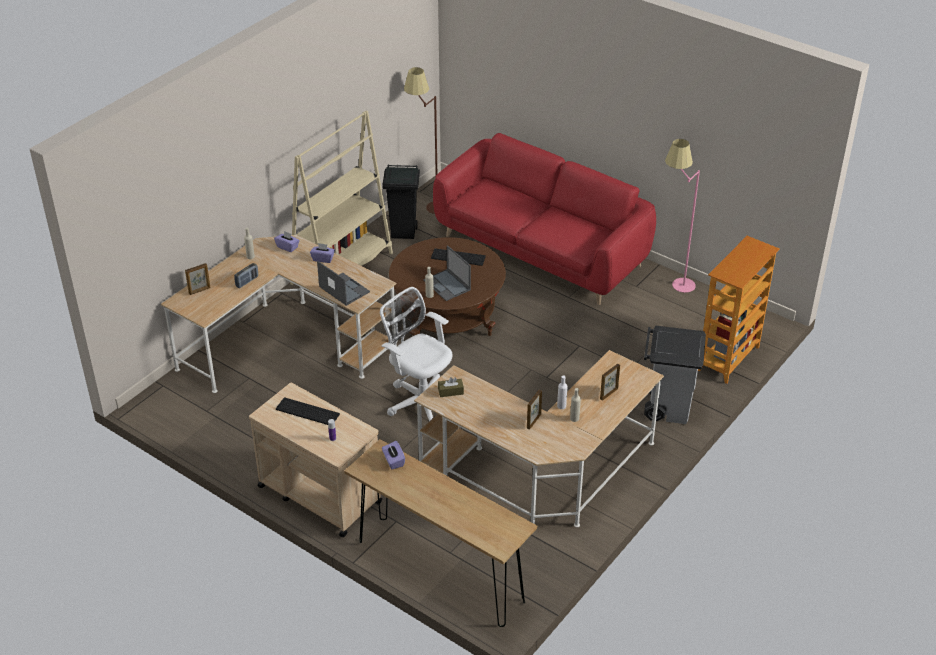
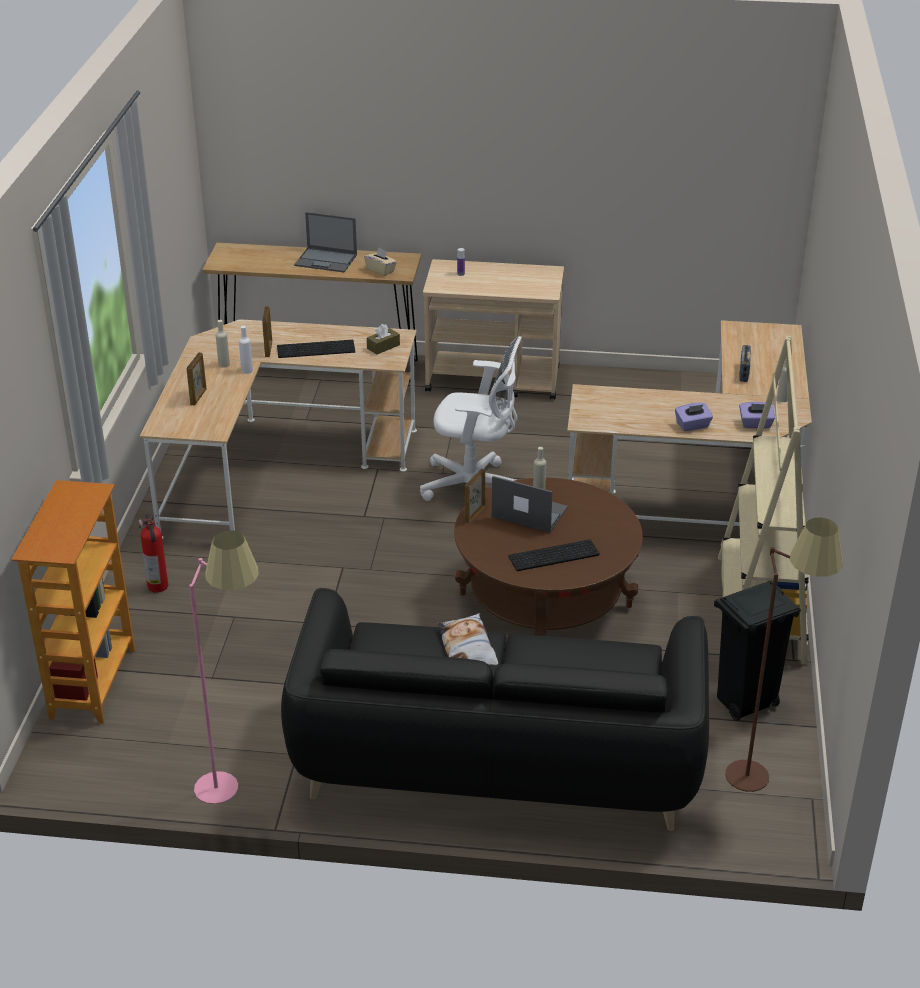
camera: 150 degrees right, 5 degrees down
picture frame [185,263,210,295] -> picture frame moved to [465,469,485,523]
keyboard [276,397,340,425] -> keyboard moved to [277,340,355,358]
laptop [317,261,370,306] -> laptop moved to [294,212,357,272]
purple tissue box [382,441,405,469] -> beige tissue box [364,248,397,276]
red sofa [433,133,656,305] -> black sofa [281,588,709,831]
grey trash can [644,326,706,424] -> fire extinguisher [138,513,168,593]
none -> pillow [438,613,498,665]

